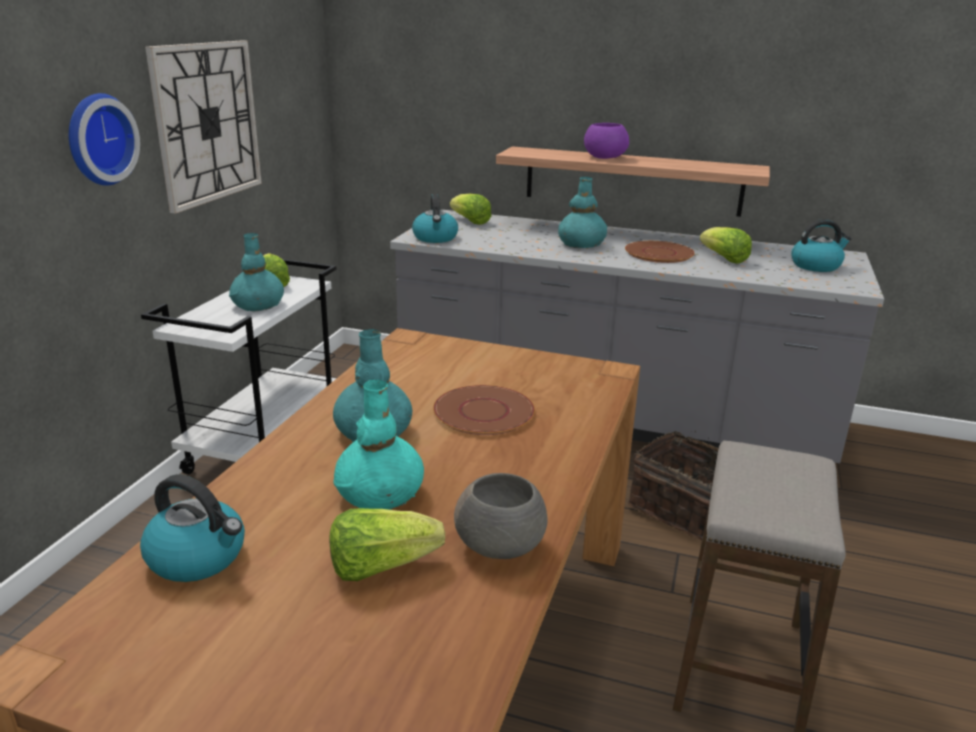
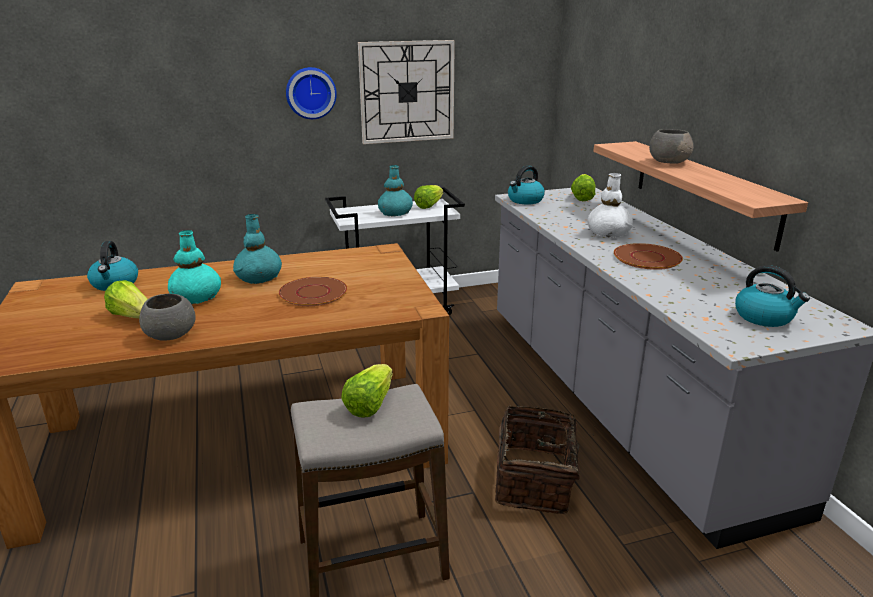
camera: 55 degrees right, 0 degrees up
turquoise vase [558,177,607,248] -> white vase [587,173,633,237]
purple bowl [584,123,629,159] -> grey bowl [649,129,694,164]
lettuce [700,227,752,263] -> lettuce moved to [341,364,393,418]

